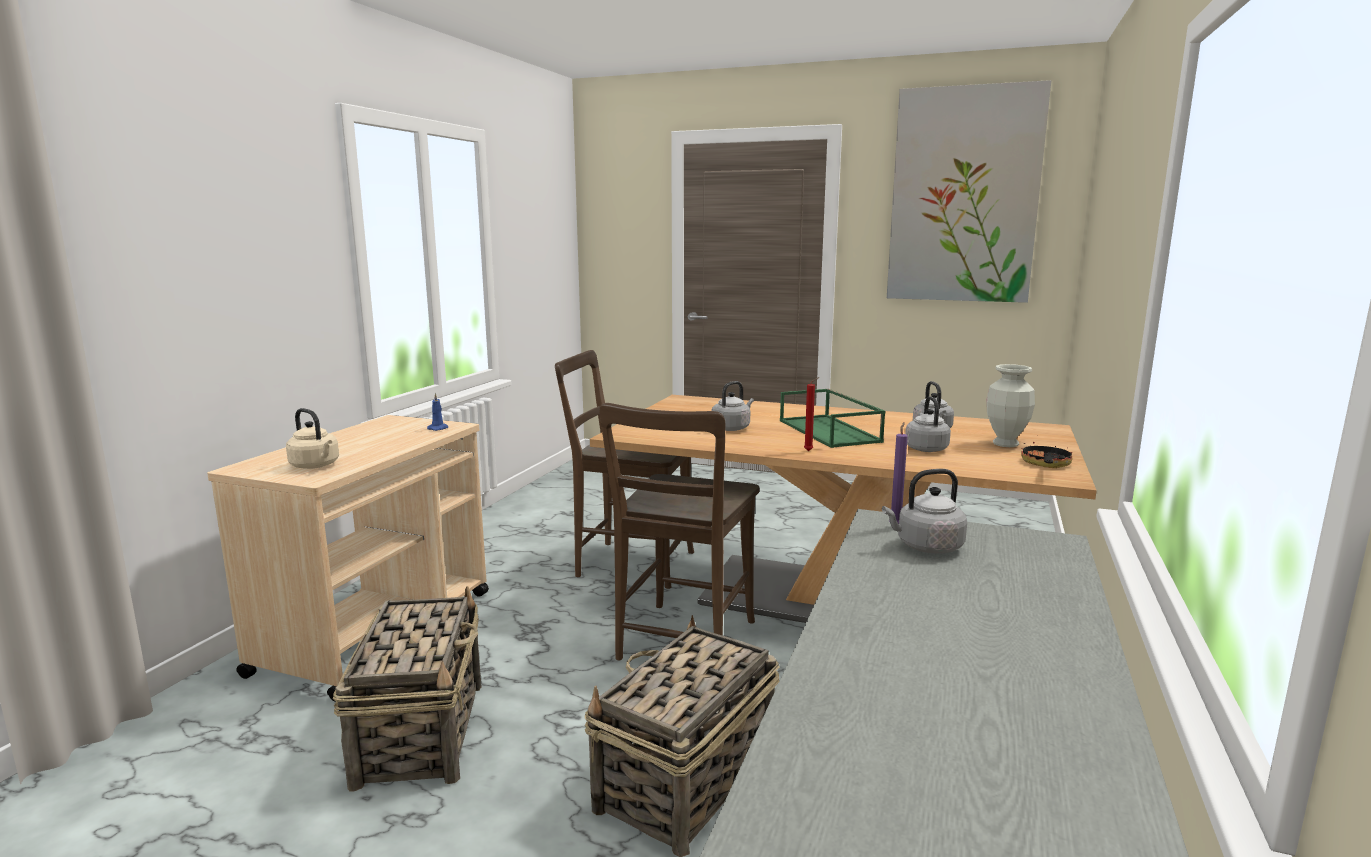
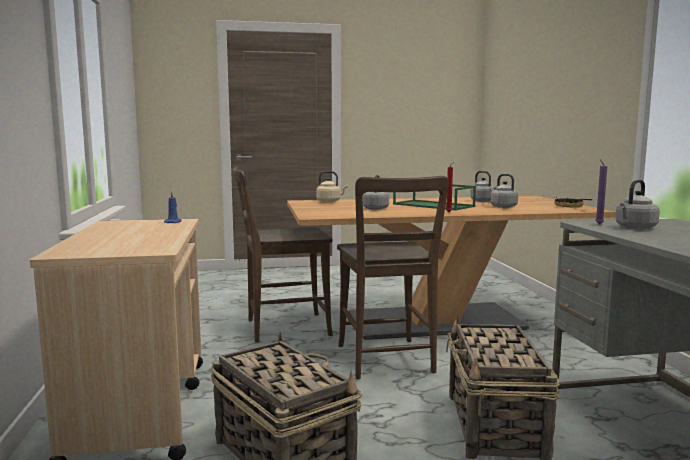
camera: 30 degrees left, 5 degrees down
beige kettle [286,408,339,469] -> beige kettle moved to [316,171,348,202]
picture [887,80,1051,303] -> none
vase [986,364,1035,447] -> none

